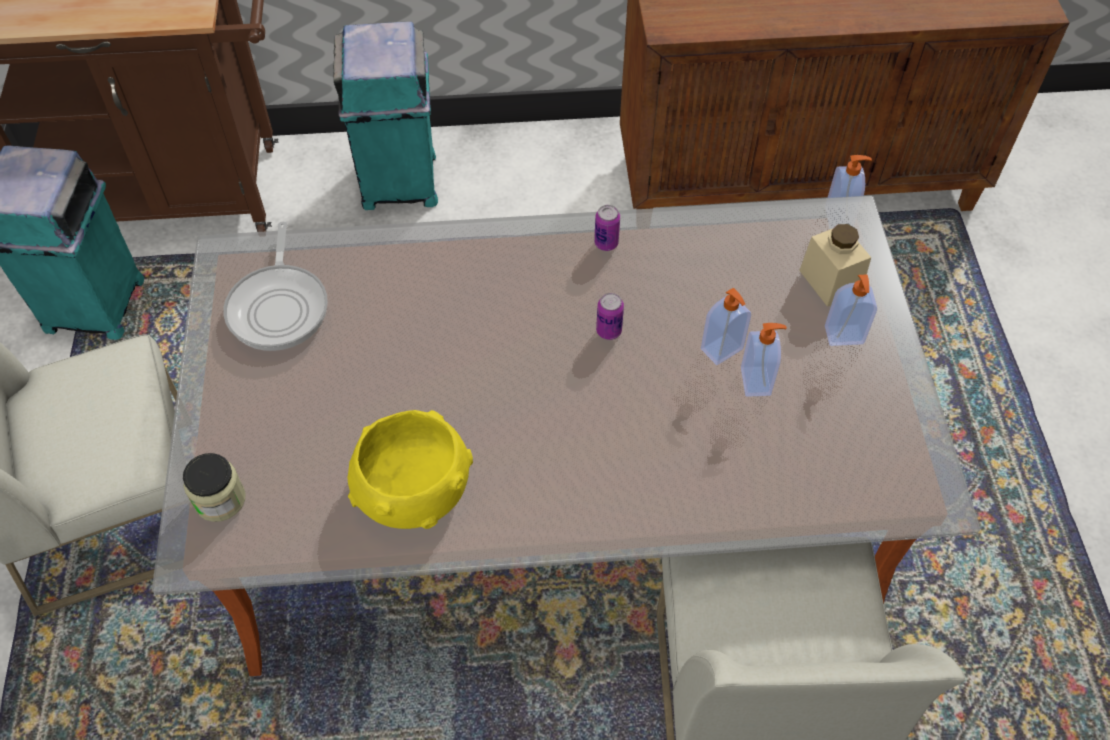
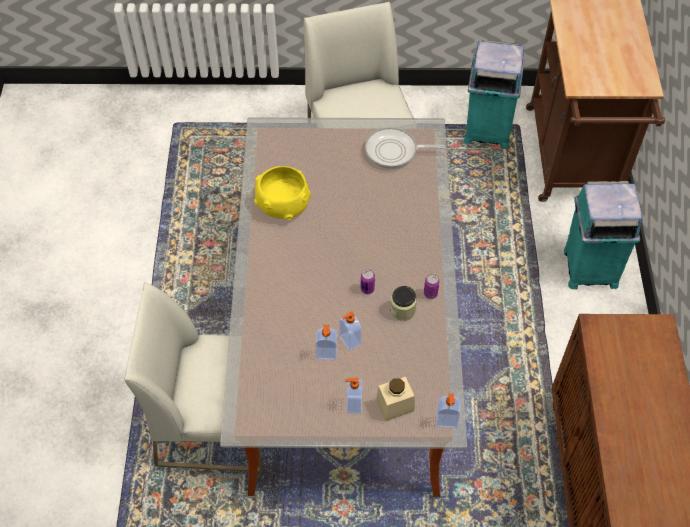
camera: 95 degrees right, 0 degrees up
jar [183,453,246,522] -> jar moved to [390,286,417,321]

